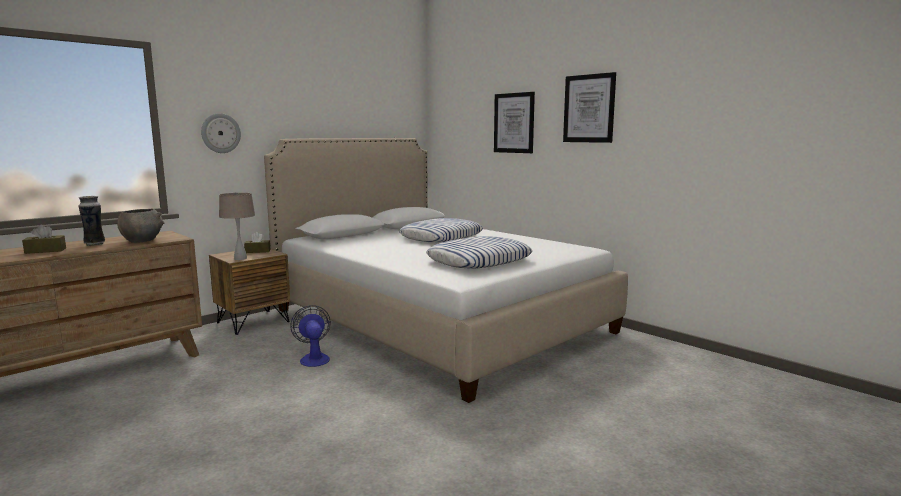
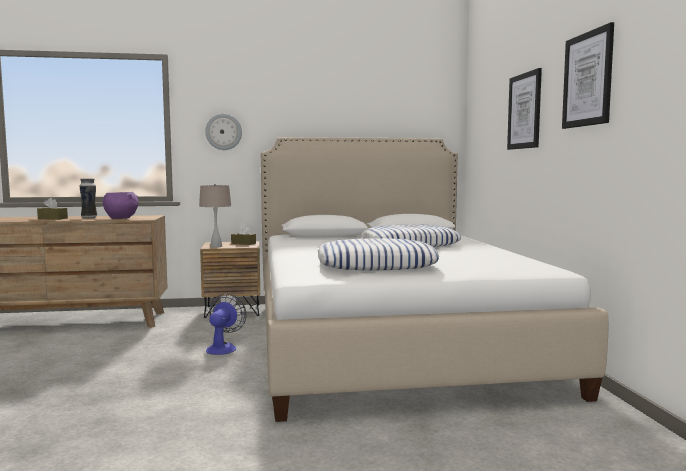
camera: 35 degrees right, 5 degrees down
grey bowl [117,208,164,243] -> purple bowl [103,192,139,219]

